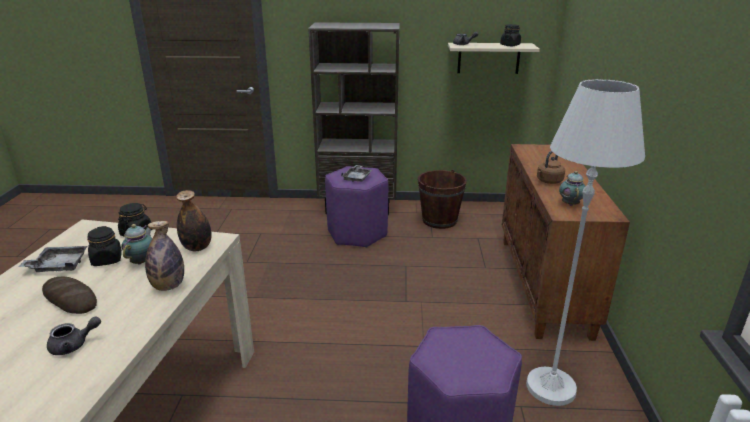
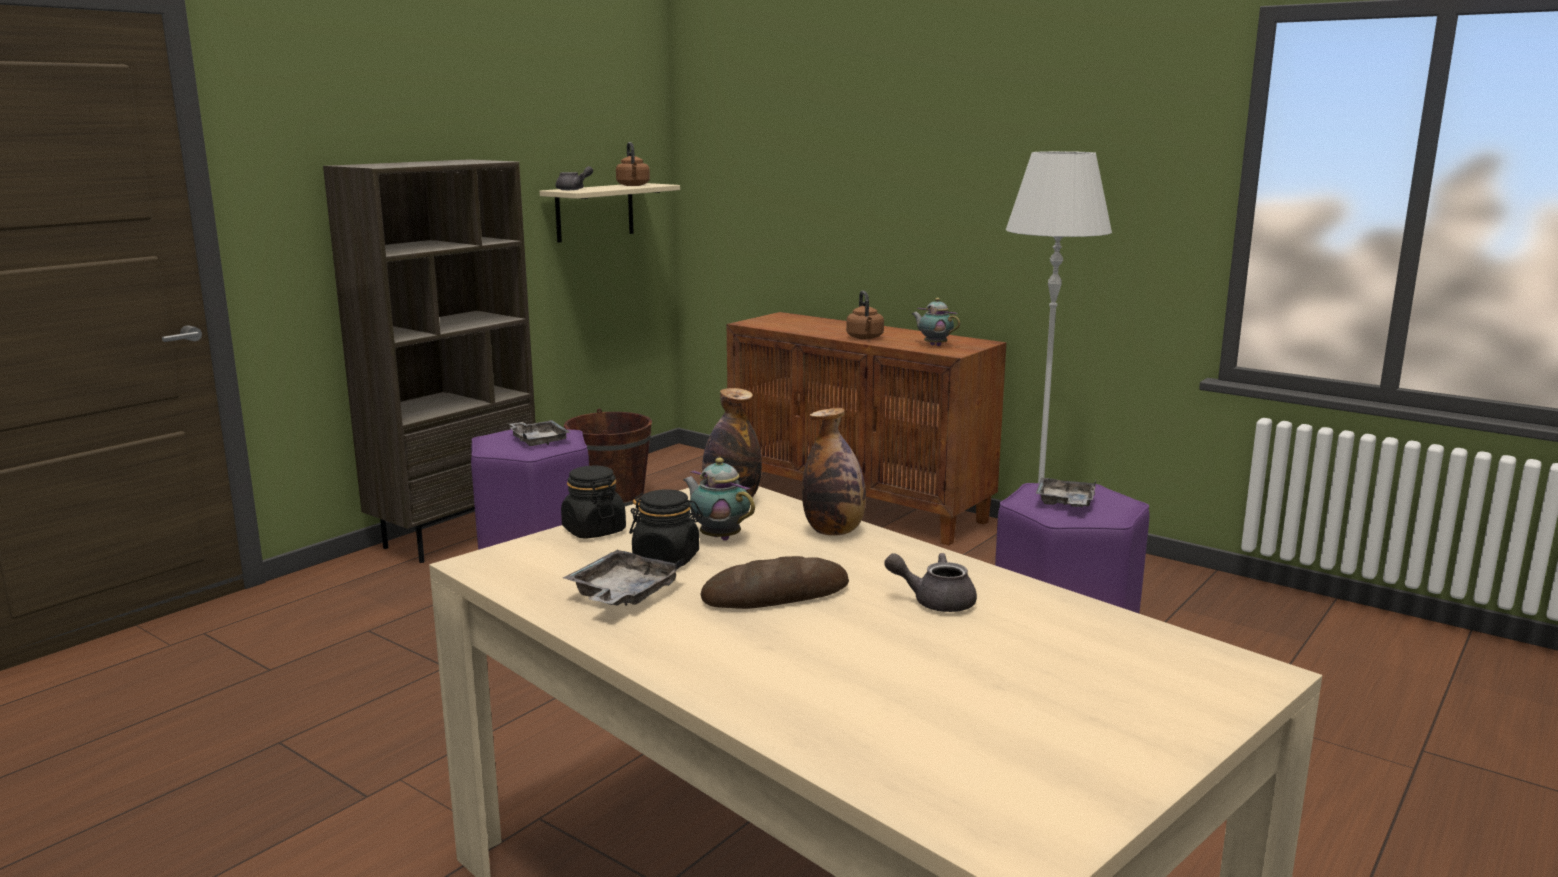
camera: 55 degrees left, 10 degrees down
grey teapot [47,316,101,355] -> grey teapot turned 90 degrees counterclockwise [884,553,977,612]
black jar [500,24,521,46] -> brown kettle [616,142,650,186]
none -> grey tray [1036,478,1096,508]

